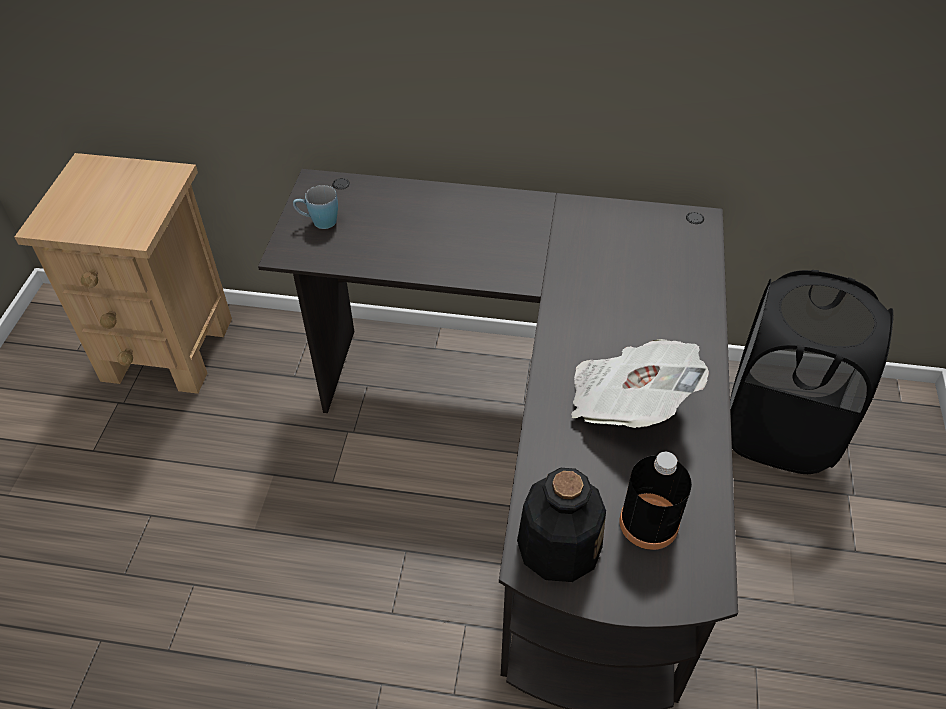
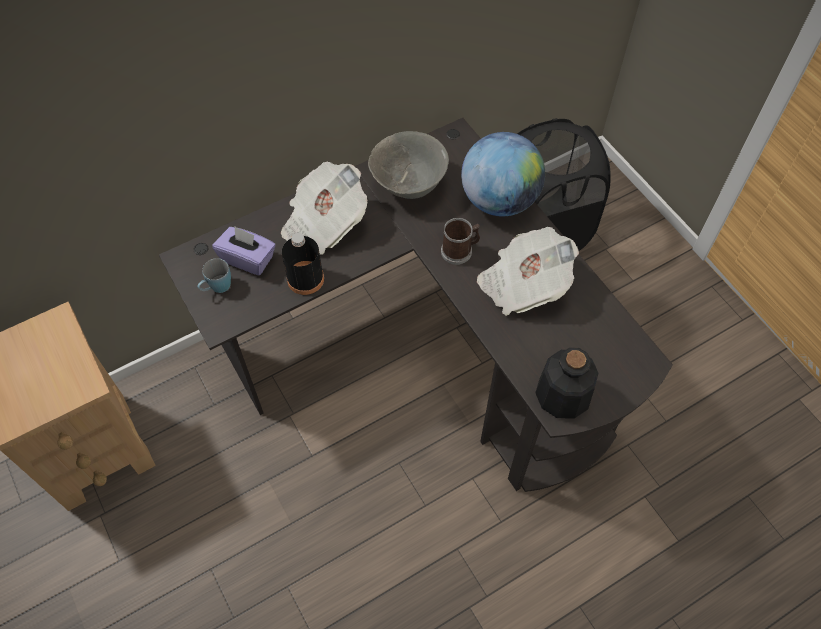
camera: 40 degrees left, 10 degrees up
black bottle [620,452,692,550] -> black bottle moved to [282,233,324,295]
none -> purple tissue box [212,227,276,276]
none -> newspaper [281,161,367,255]
none -> grey bowl [368,131,449,199]
none -> mug [441,218,480,265]
none -> globe [461,132,545,216]

